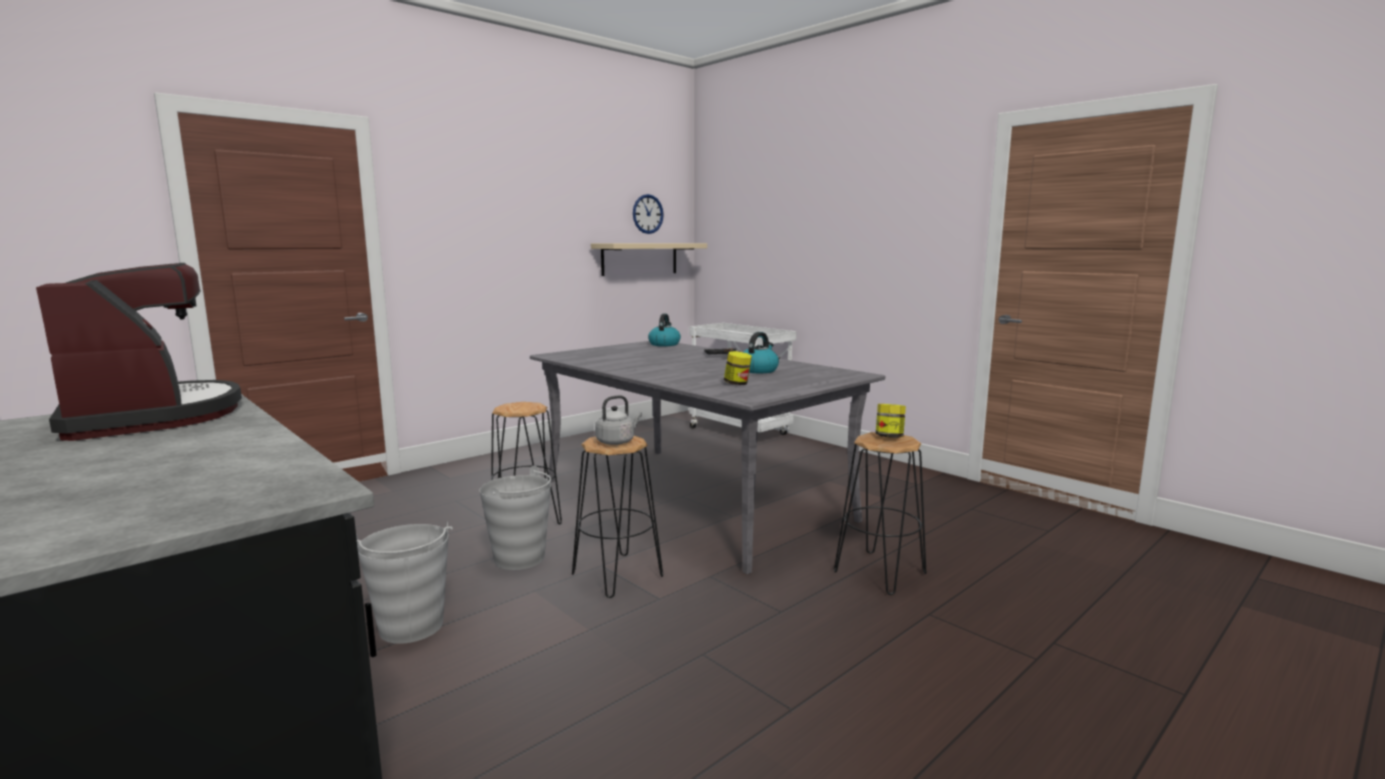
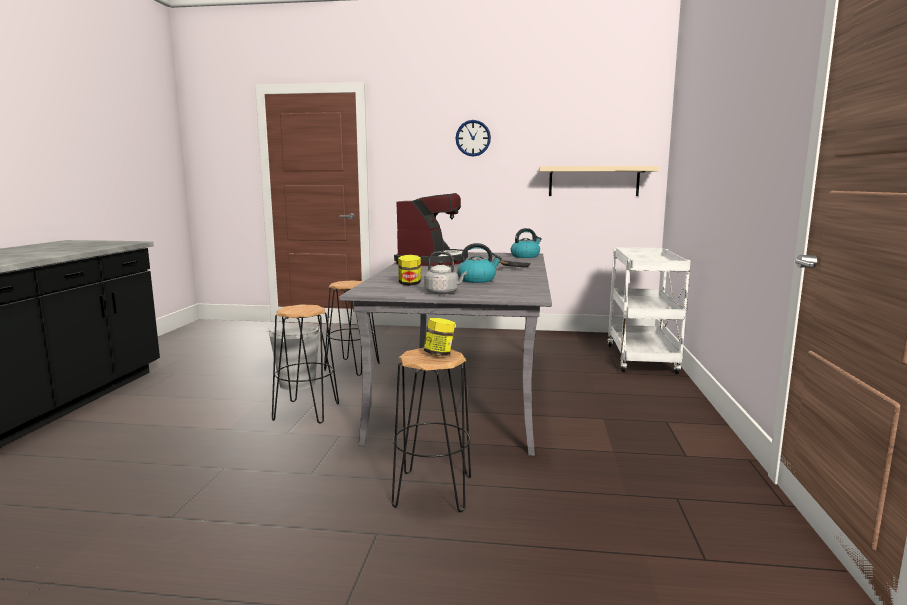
camera: 50 degrees right, 0 degrees up
coffee machine [36,263,242,441] -> coffee machine moved to [394,193,468,266]
grey bucket [356,522,453,644] -> none
grey kettle [595,395,642,445] -> grey kettle moved to [424,252,467,294]
wall clock [633,194,664,234] -> wall clock moved to [455,120,491,156]

